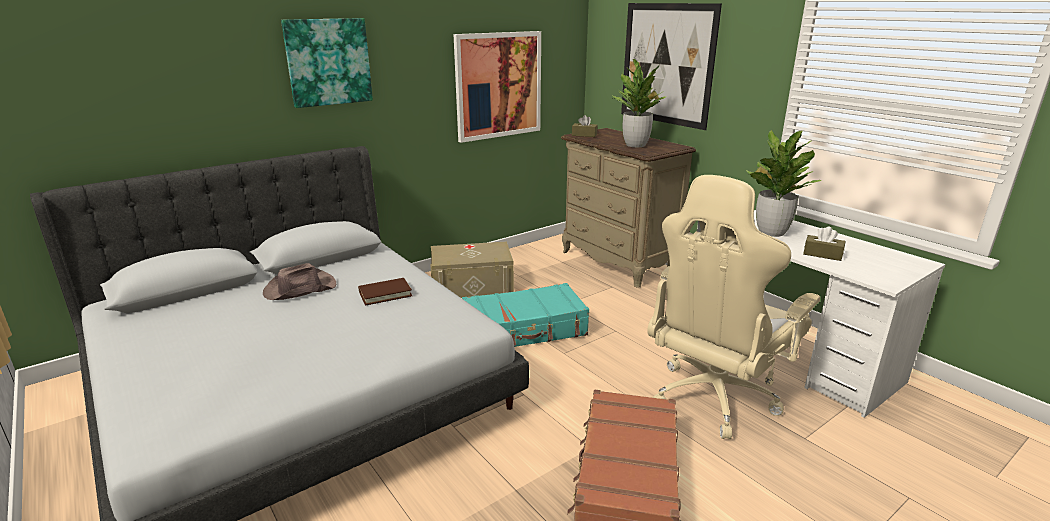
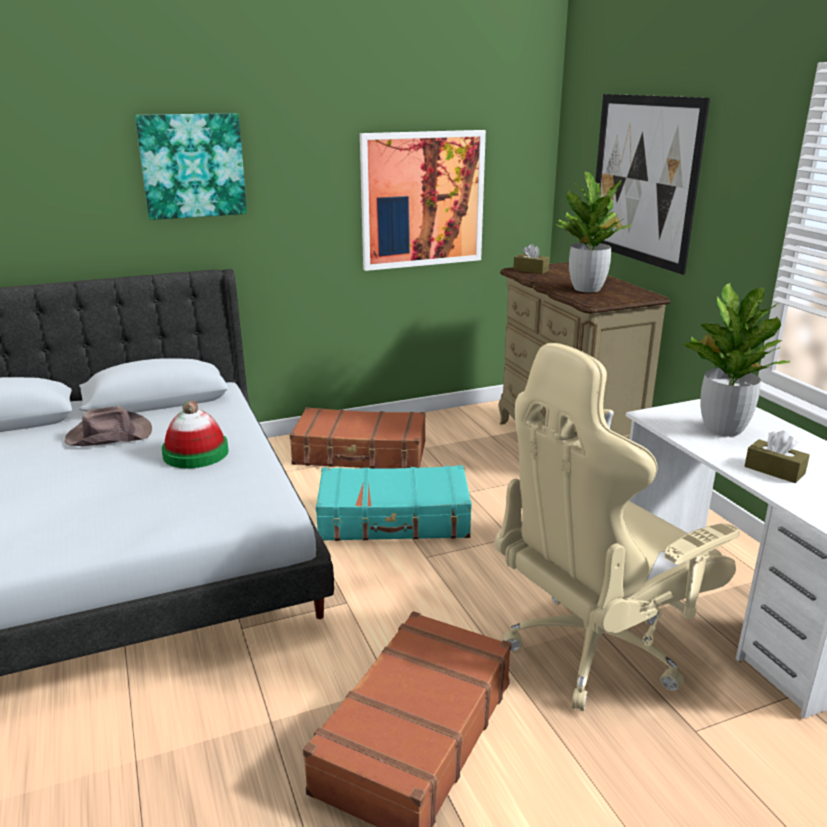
camera: 15 degrees right, 0 degrees up
brown book [358,278,412,305] -> hat [162,401,229,468]
beige storage box [431,242,514,298] -> brown suitcase [290,407,426,469]

